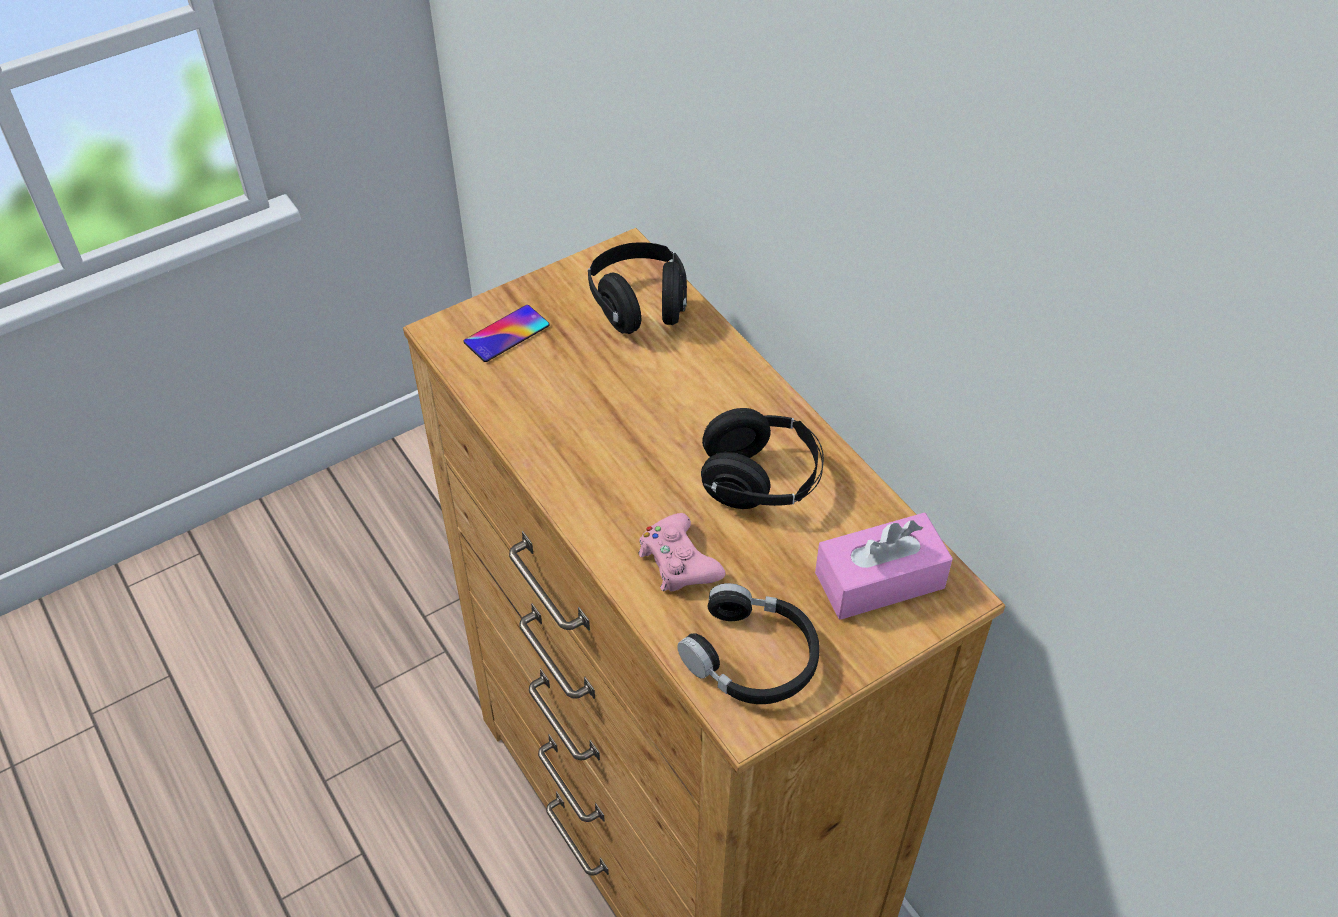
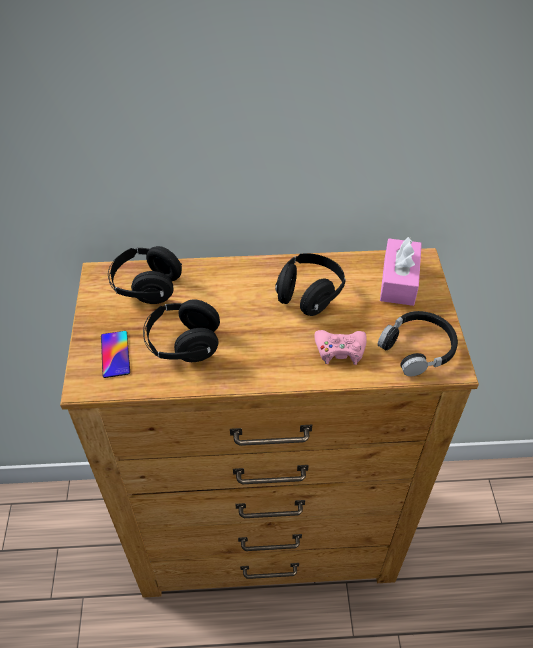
camera: 60 degrees left, 0 degrees up
none -> black headphones [143,299,220,362]

